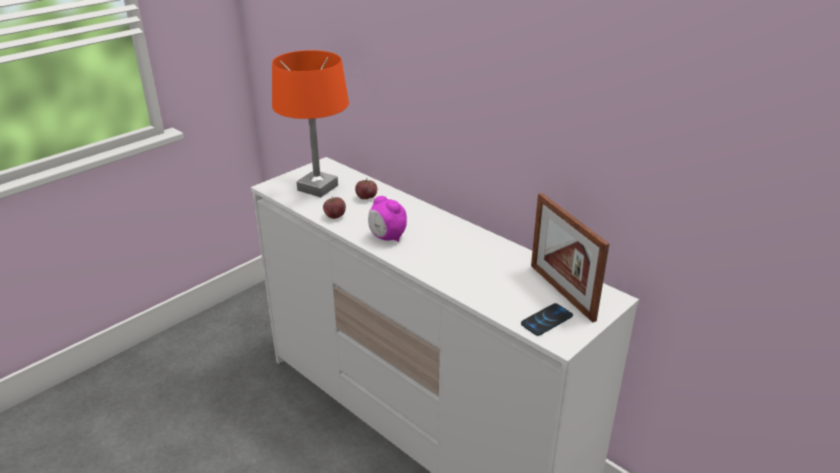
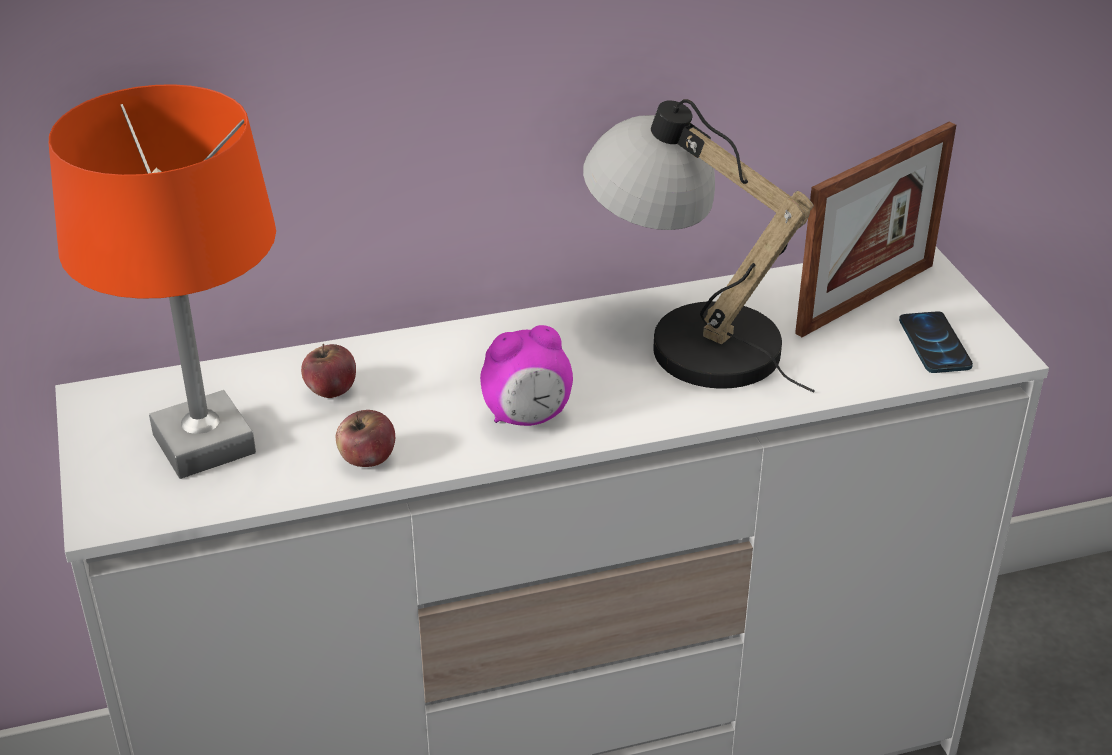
camera: 60 degrees left, 5 degrees up
picture frame [531,193,609,323] -> picture frame turned 45 degrees counterclockwise [795,122,956,337]
none -> table lamp [583,99,815,393]

